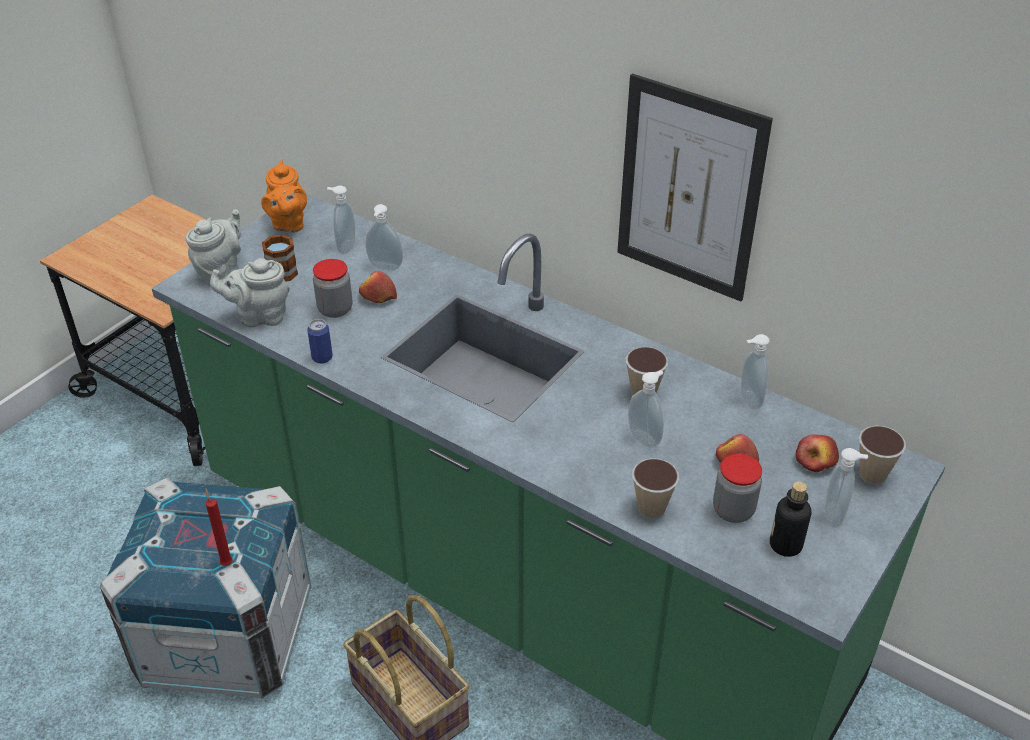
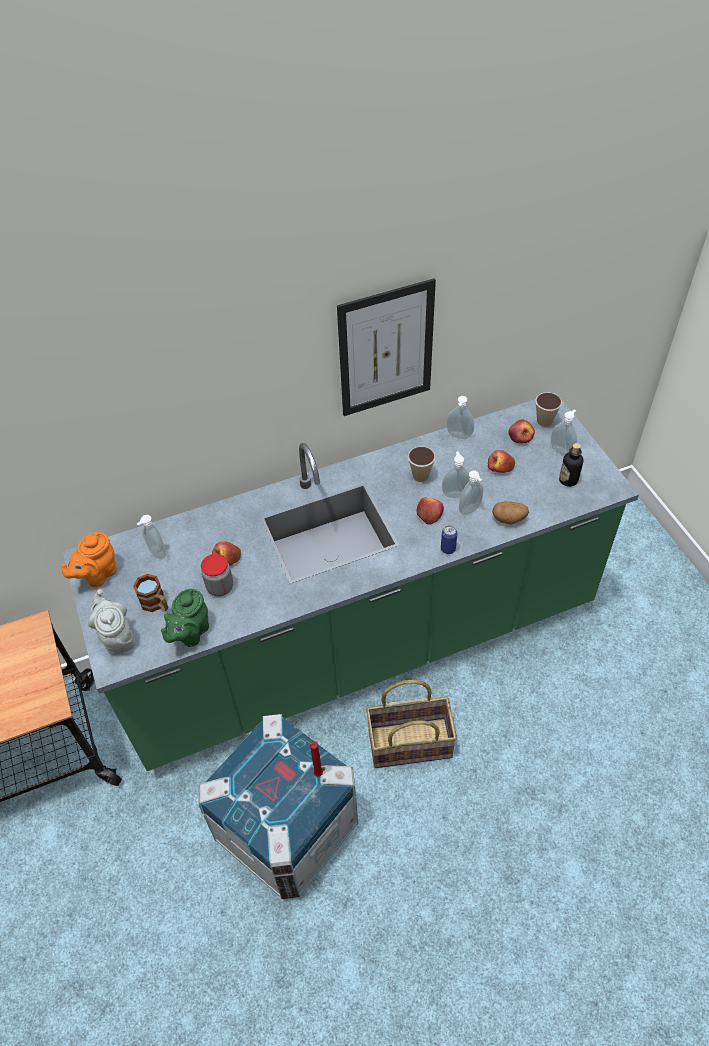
camera: 55 degrees left, 10 degrees up
grey teapot [210,258,290,328] -> green teapot [161,589,209,647]
orange teapot [261,160,307,233] -> orange teapot turned 105 degrees clockwise [61,532,117,587]
can [307,319,333,364] -> can moved to [441,525,458,554]
soap dispenser [366,204,403,271] -> soap dispenser moved to [459,471,483,515]
cup [632,458,679,519] -> potato [493,501,529,524]
jar [713,454,762,523] -> none
none -> apple [416,497,444,525]

